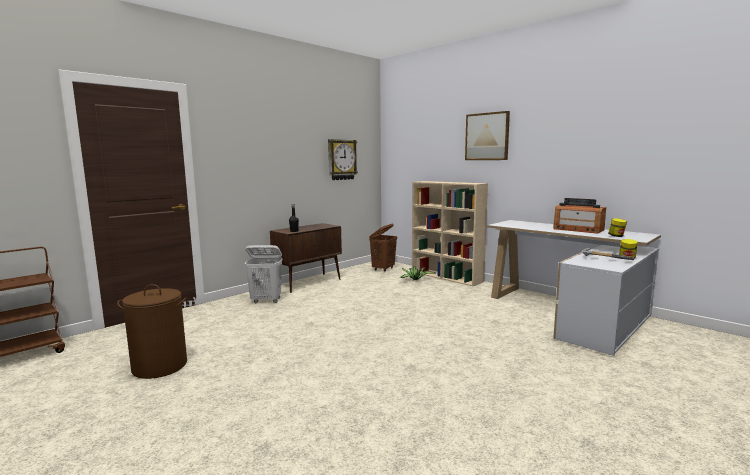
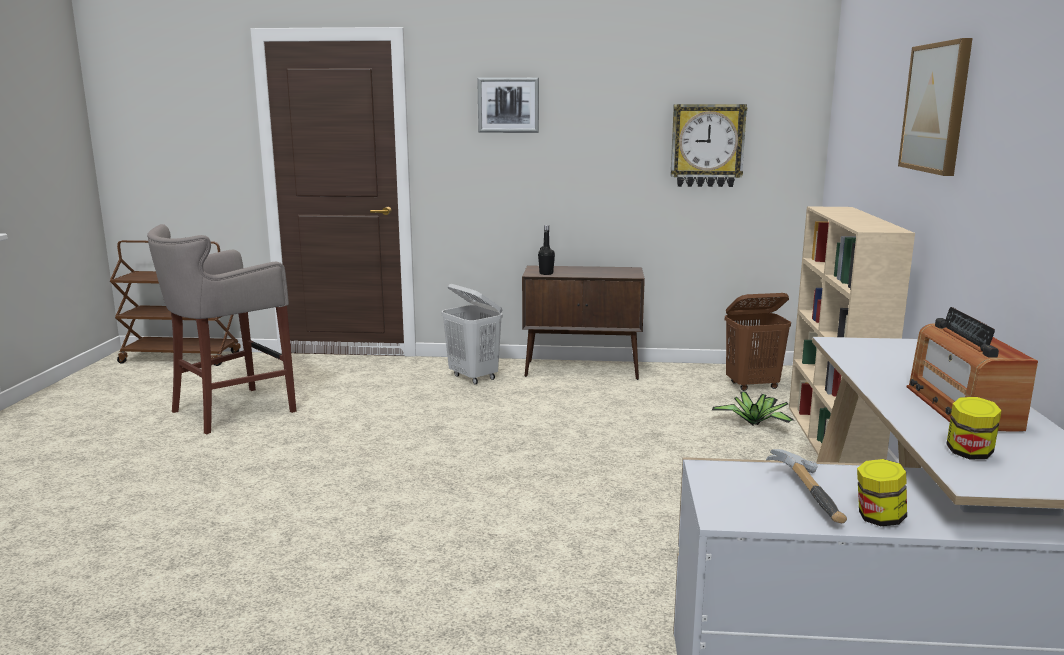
camera: 50 degrees right, 5 degrees up
brown laundry basket [117,284,187,379] -> grey stool [147,224,297,435]
none -> picture [477,78,539,133]

